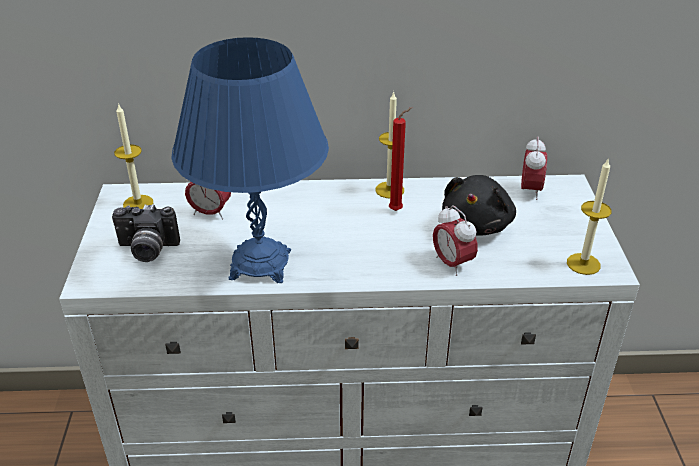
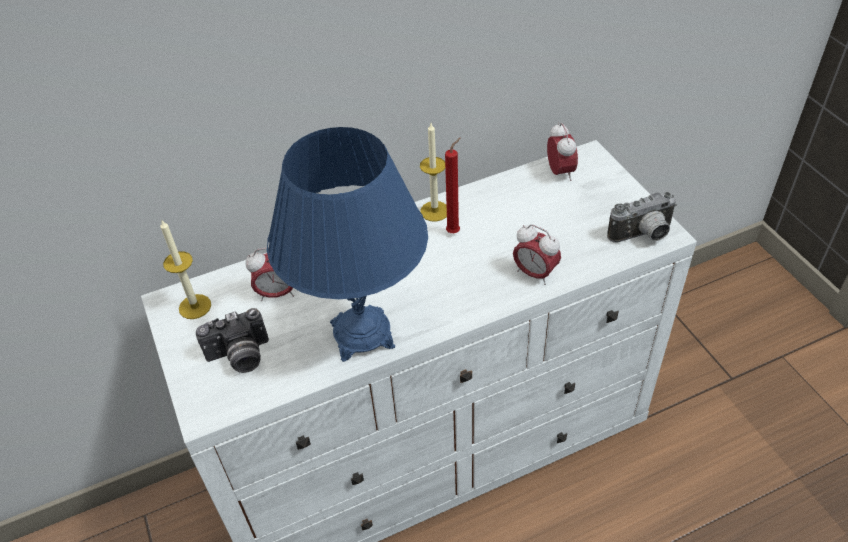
camera: 20 degrees left, 10 degrees up
black plush toy [442,175,516,236] -> none
candle [567,159,612,275] -> camera [607,192,677,243]

